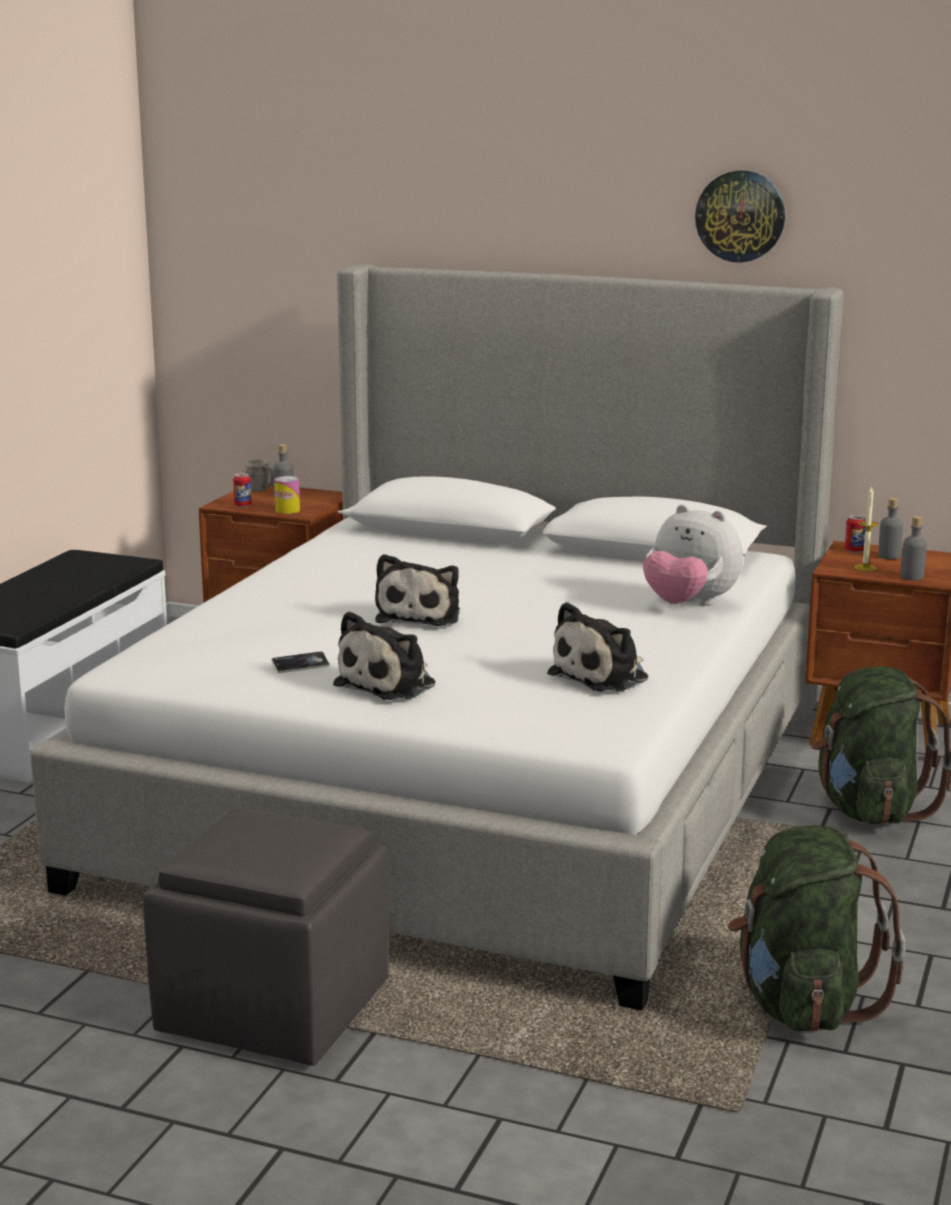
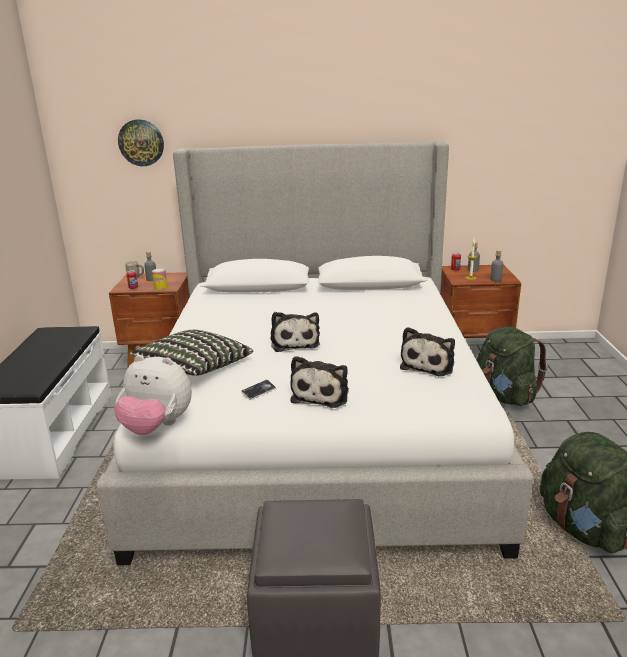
camera: 20 degrees left, 5 degrees up
plush toy [643,504,743,606] -> plush toy moved to [114,355,192,435]
wall clock [695,171,785,263] -> wall clock moved to [118,119,164,166]
none -> pillow [130,330,253,376]

